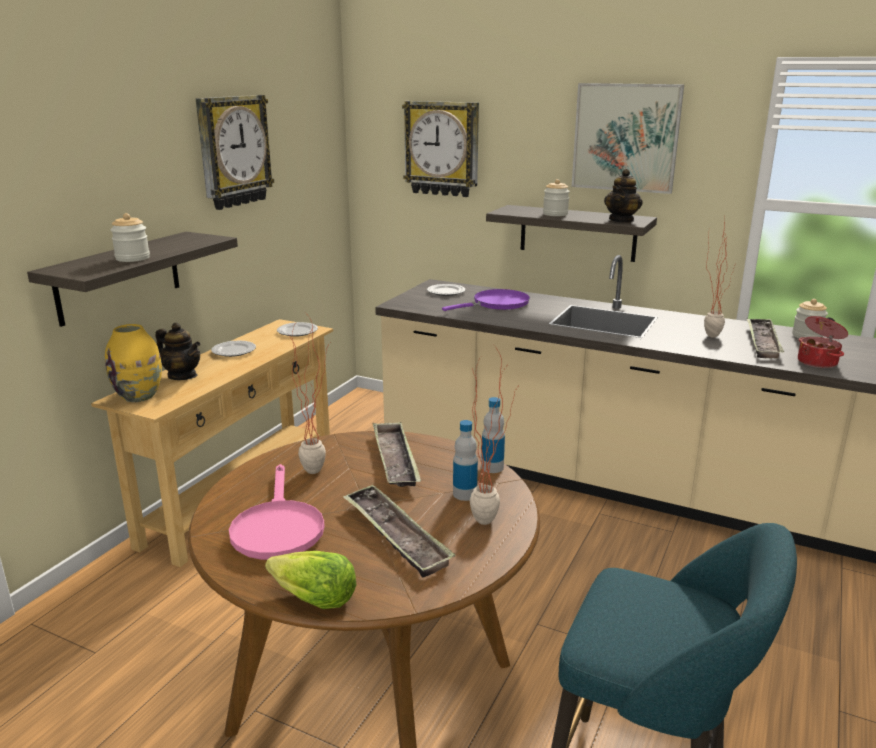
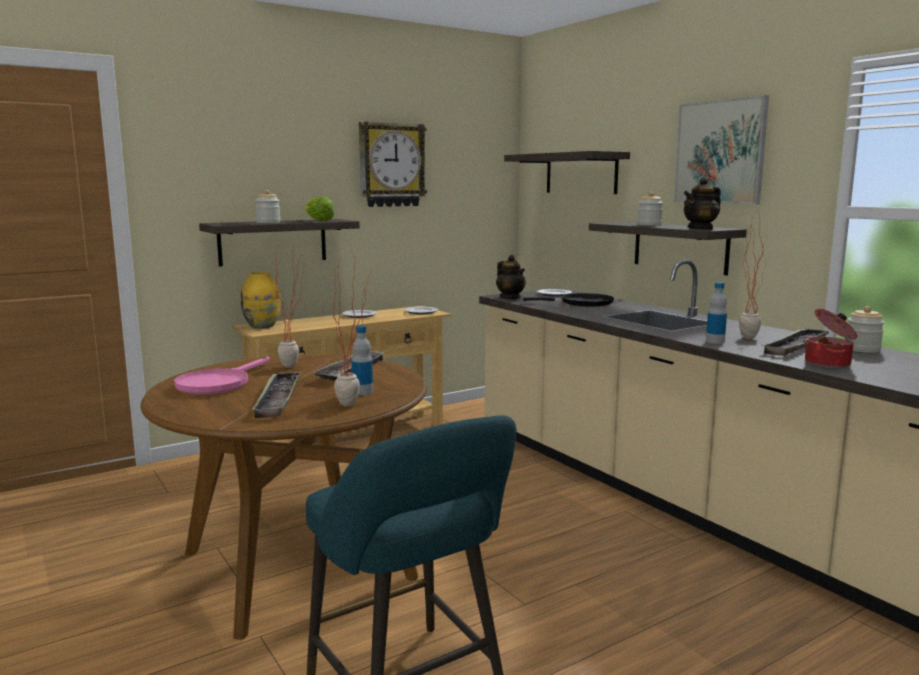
camera: 30 degrees right, 10 degrees down
teapot [156,323,200,380] -> teapot moved to [496,255,526,299]
lettuce [265,551,356,609] -> lettuce moved to [305,197,334,221]
wall clock [402,101,479,197] -> shelf [504,151,630,194]
purple frying pan [442,289,530,311] -> black frying pan [523,293,614,306]
bottle [481,397,505,473] -> bottle moved to [706,282,727,344]

